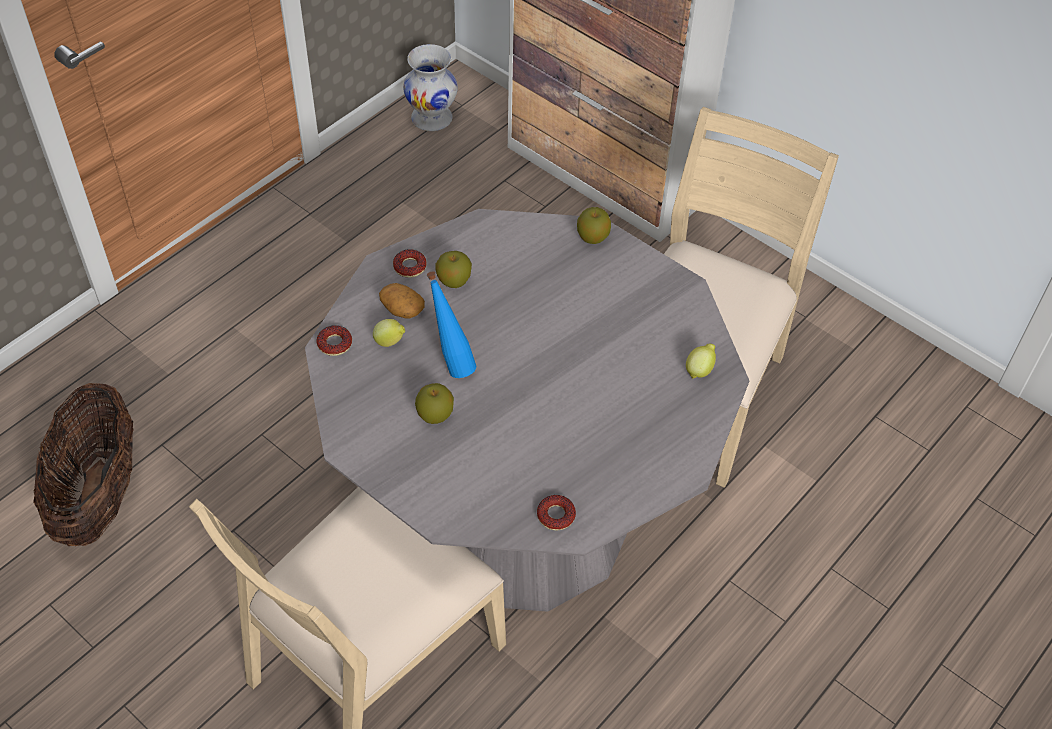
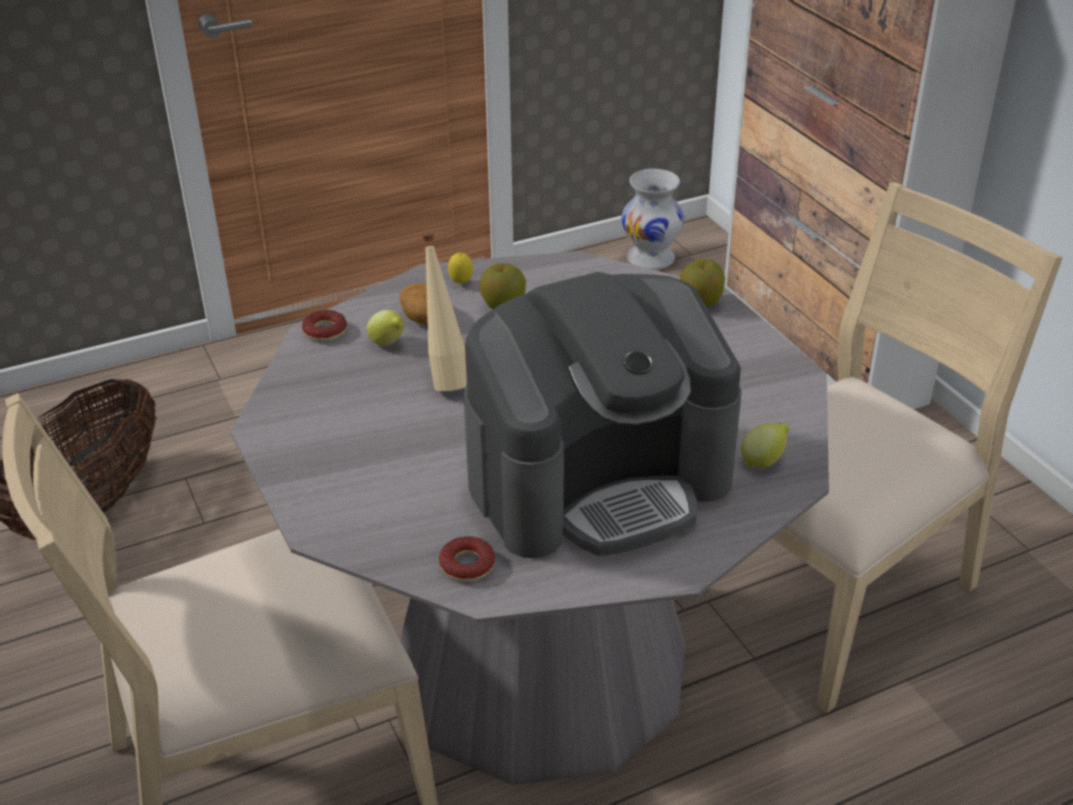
camera: 25 degrees right, 15 degrees down
donut [393,249,427,278] -> lemon [448,252,473,284]
apple [415,383,454,424] -> none
blue bottle [427,271,476,378] -> beige bottle [422,234,467,391]
none -> coffee machine [464,272,742,558]

